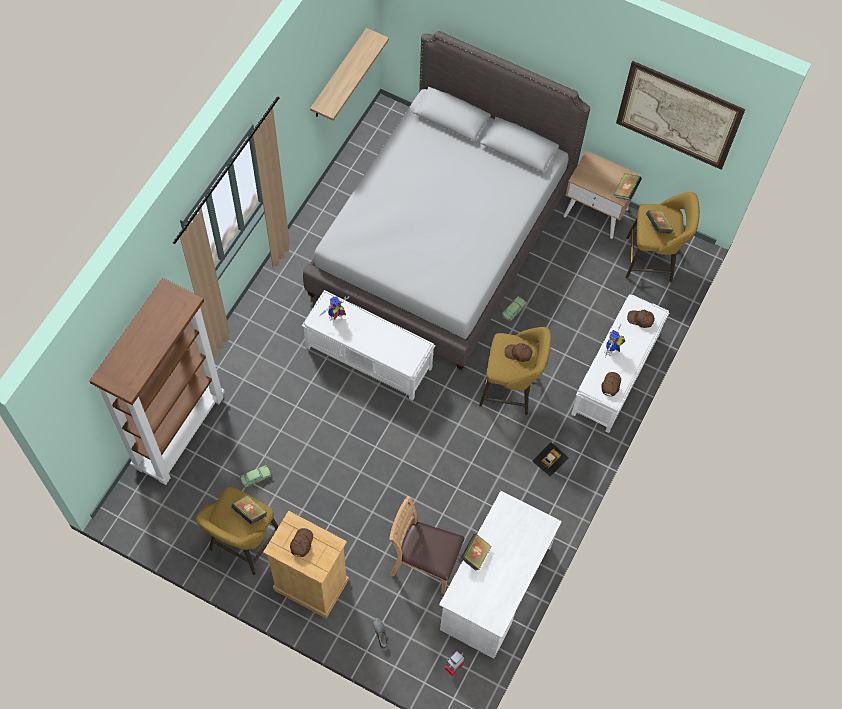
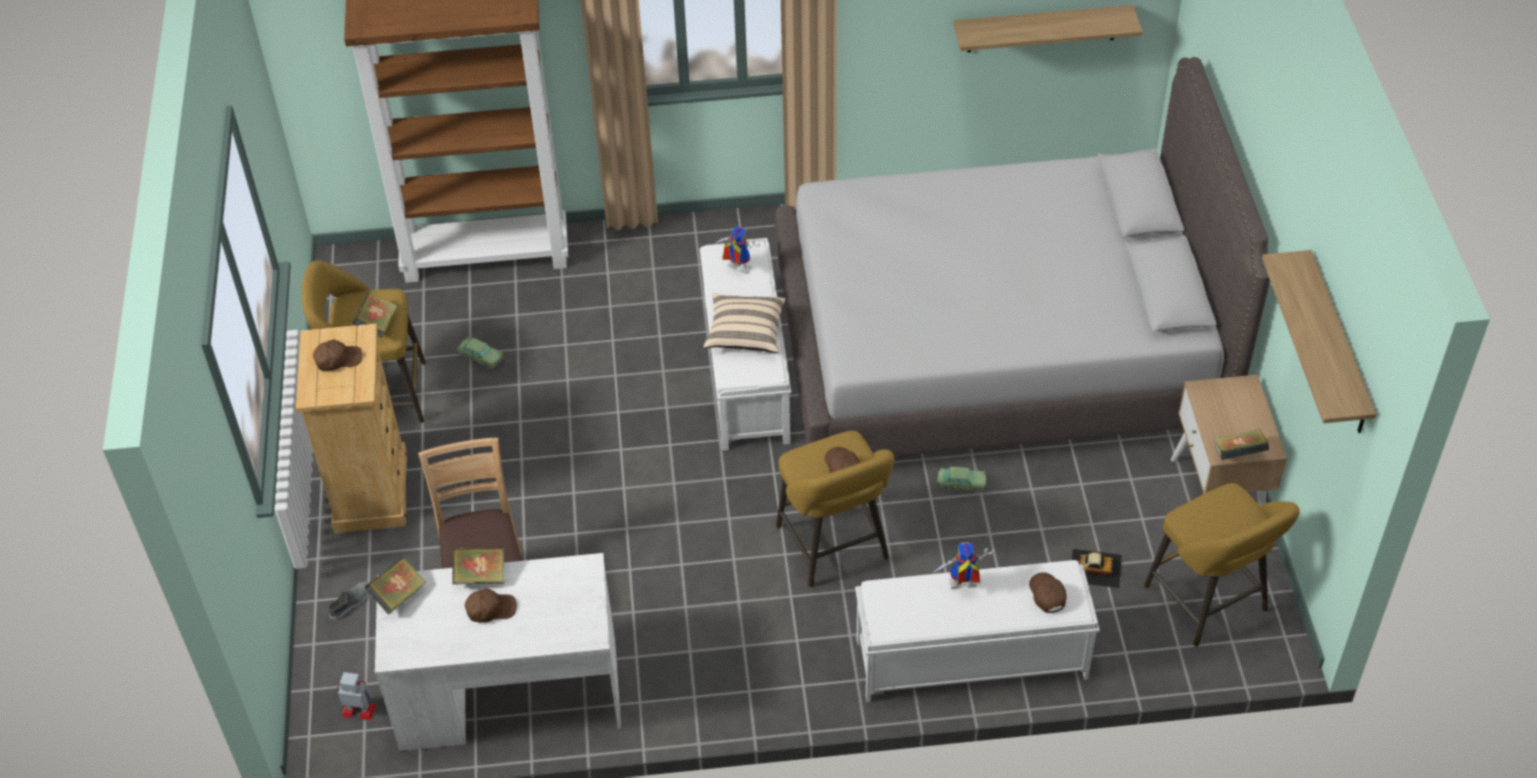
camera: 60 degrees right, 15 degrees down
toy car [532,442,569,477] -> toy car moved to [1072,549,1122,588]
brown cap [601,372,621,396] -> brown cap moved to [465,589,517,623]
picture [616,61,745,170] -> shelf [1262,250,1377,433]
book [646,210,674,234] -> book moved to [365,557,427,615]
none -> beige pillow [703,293,786,353]

